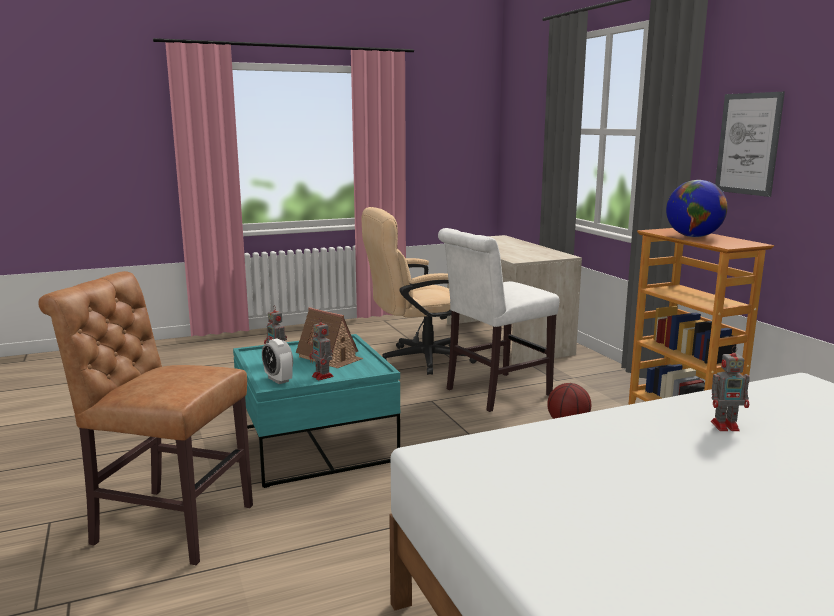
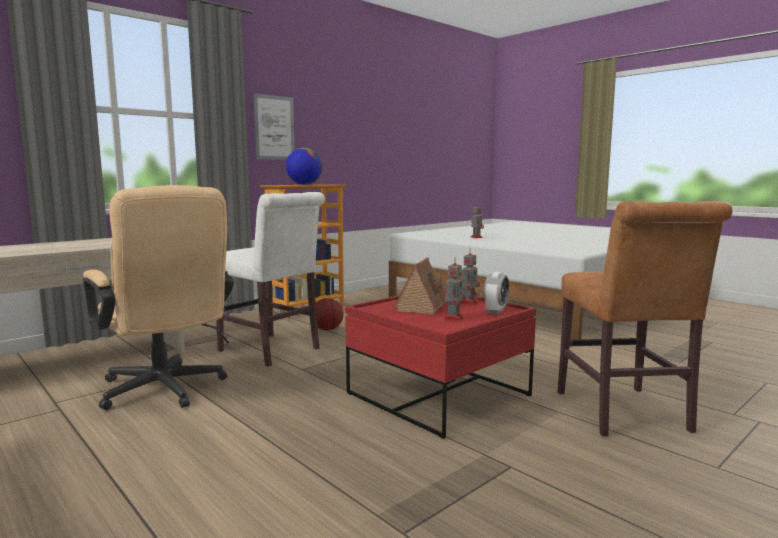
camera: 110 degrees left, 5 degrees down
turquoise coffee table [233,334,400,488] -> red coffee table [345,289,536,439]

